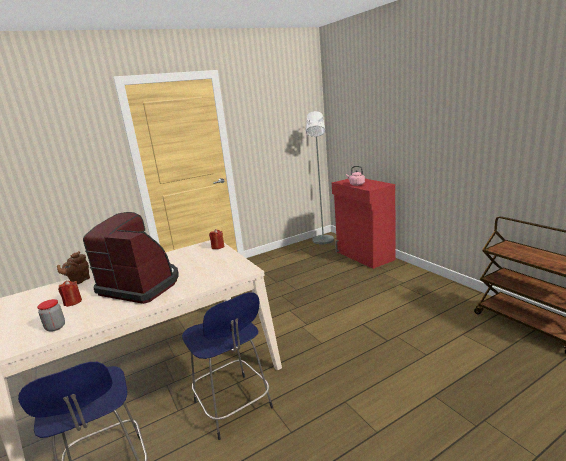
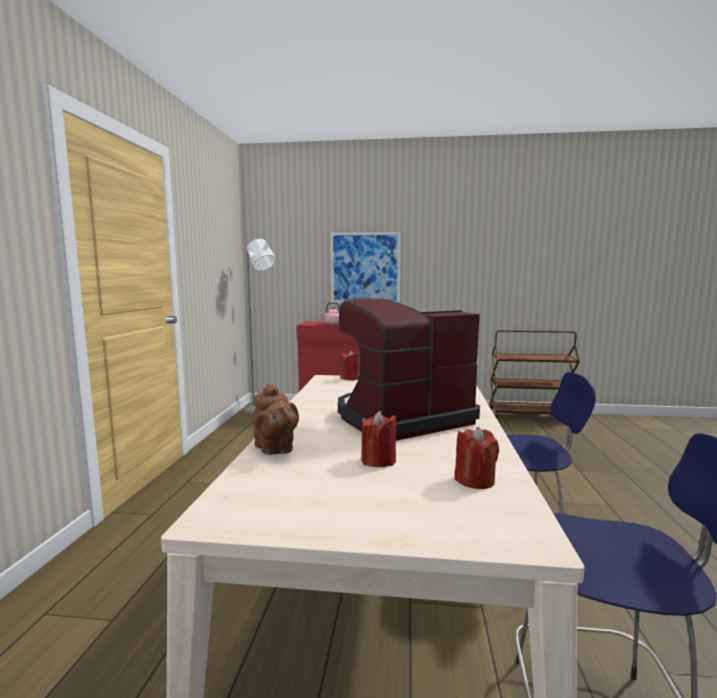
camera: 55 degrees left, 10 degrees down
jar [37,299,65,332] -> red candle [454,427,499,489]
none -> picture [330,232,401,303]

